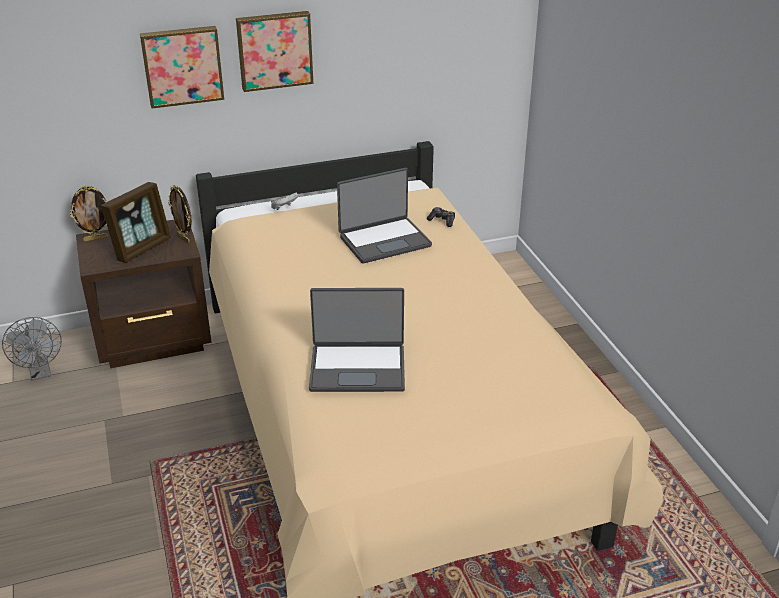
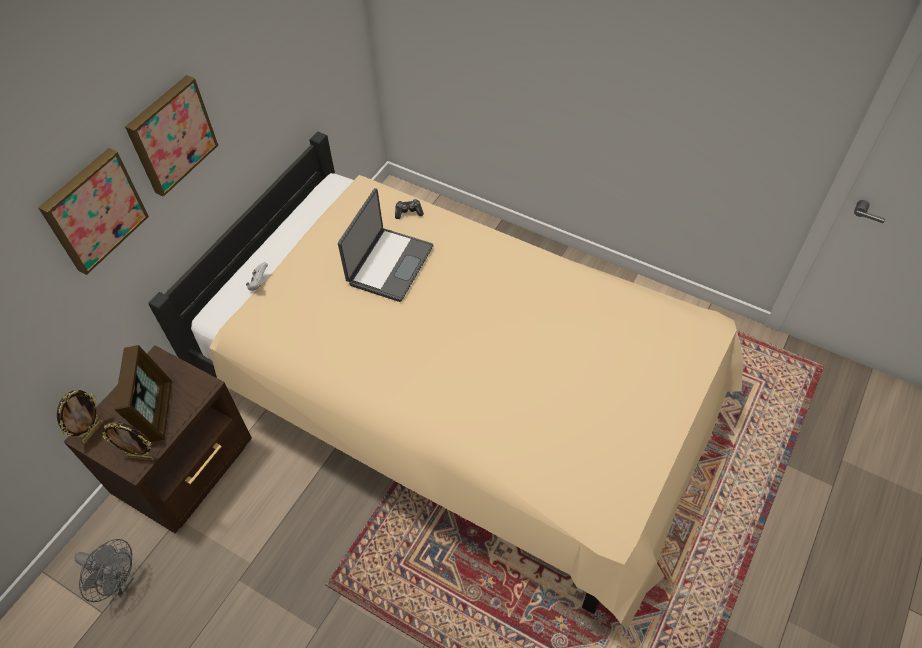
camera: 40 degrees left, 20 degrees up
picture frame [168,185,192,244] -> picture frame moved to [102,422,154,460]
laptop [309,288,405,392] -> none

